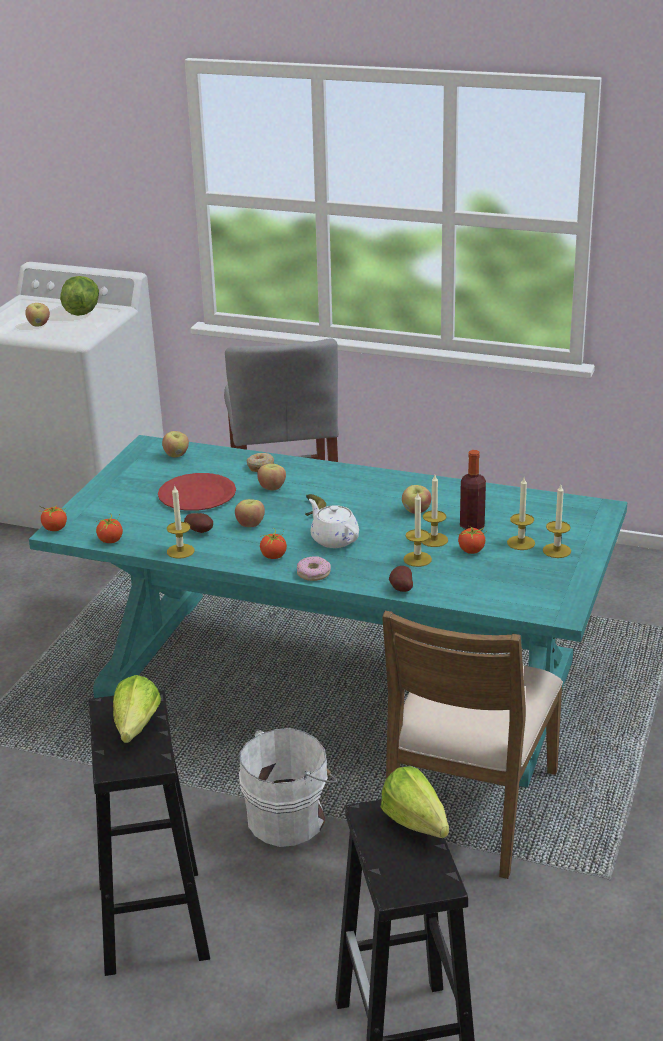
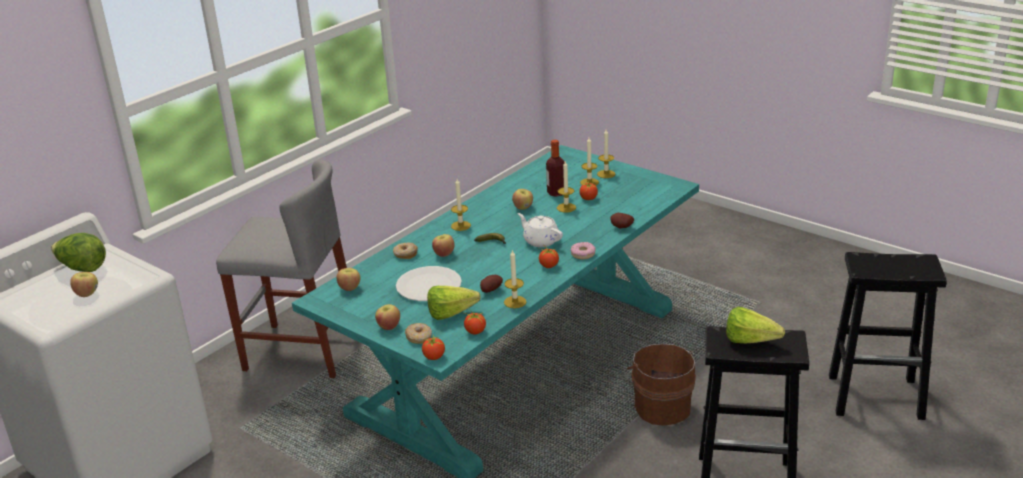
camera: 70 degrees left, 0 degrees up
red plate [158,473,236,511] -> white plate [396,266,462,301]
apple [235,499,265,527] -> apple moved to [375,304,400,330]
white bucket [239,728,337,847] -> brown bucket [627,344,696,426]
white teapot [309,499,359,548] -> white teapot turned 60 degrees clockwise [517,213,563,247]
lettuce [381,766,449,838] -> lettuce moved to [427,286,481,320]
brown chair [382,611,563,879] -> none
candle [403,493,432,567] -> candle moved to [451,179,471,231]
none -> donut [405,323,432,344]

